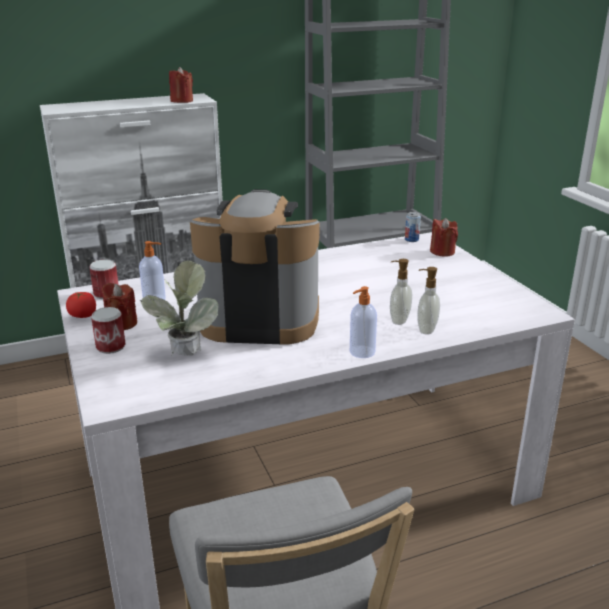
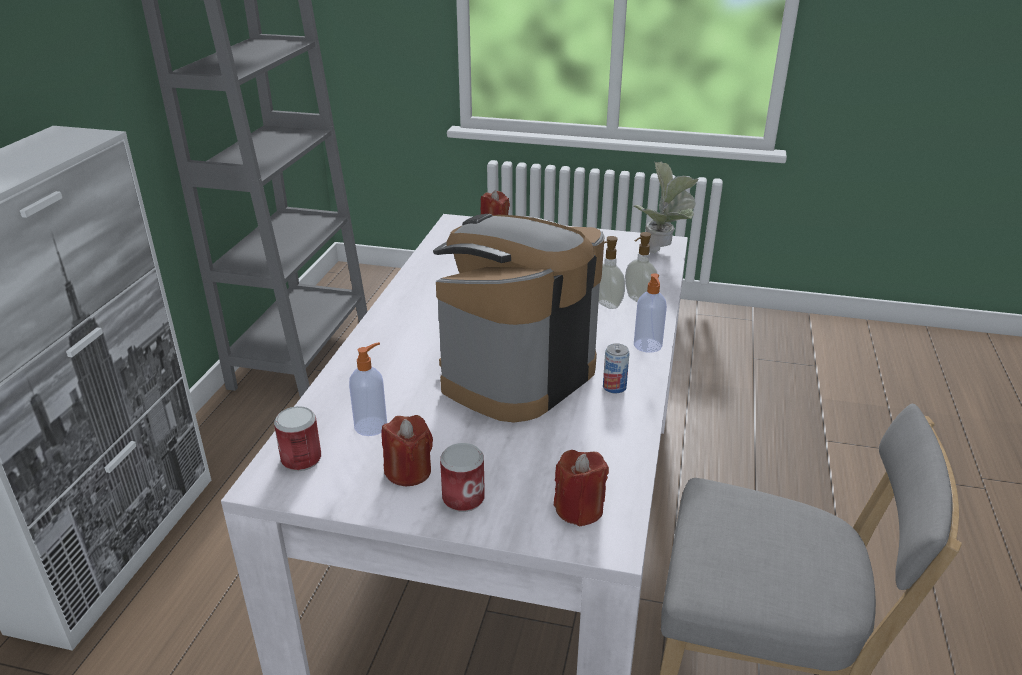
camera: 55 degrees left, 5 degrees up
tomato [66,292,96,318] -> none
potted plant [140,260,218,356] -> potted plant moved to [634,161,699,253]
red candle [169,67,193,103] -> red candle moved to [554,450,609,527]
can [405,212,421,242] -> can moved to [603,343,630,394]

